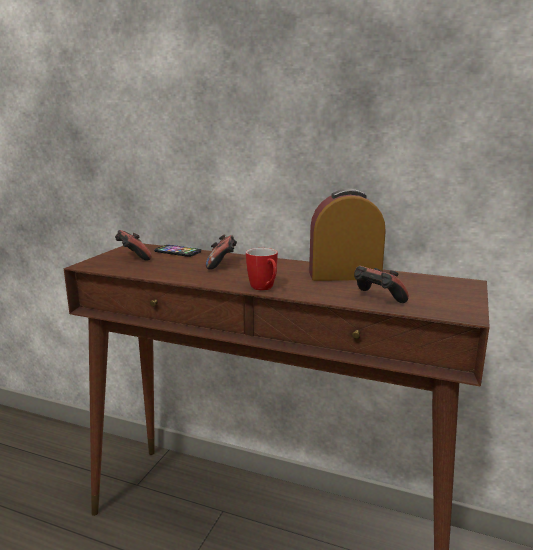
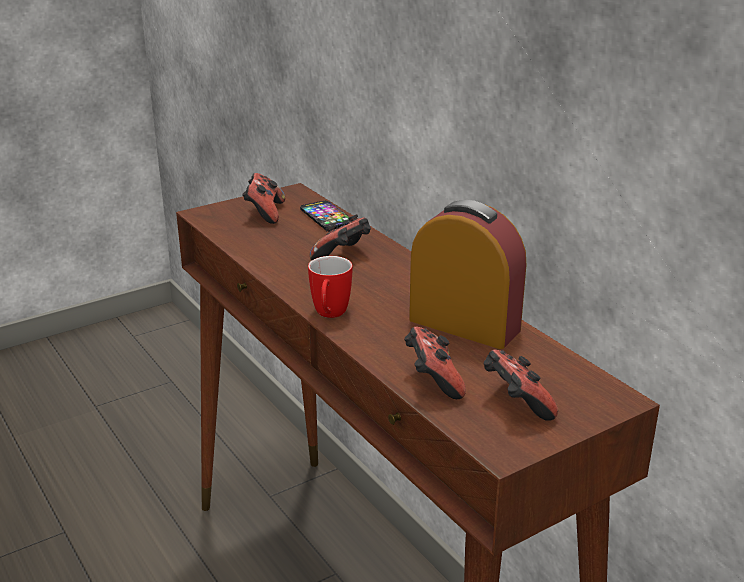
camera: 35 degrees right, 10 degrees up
none -> game controller [483,349,558,421]

